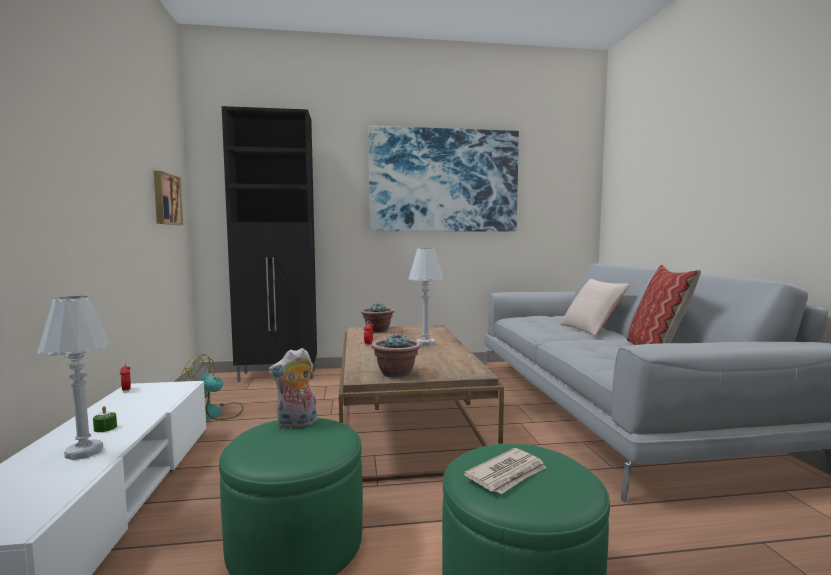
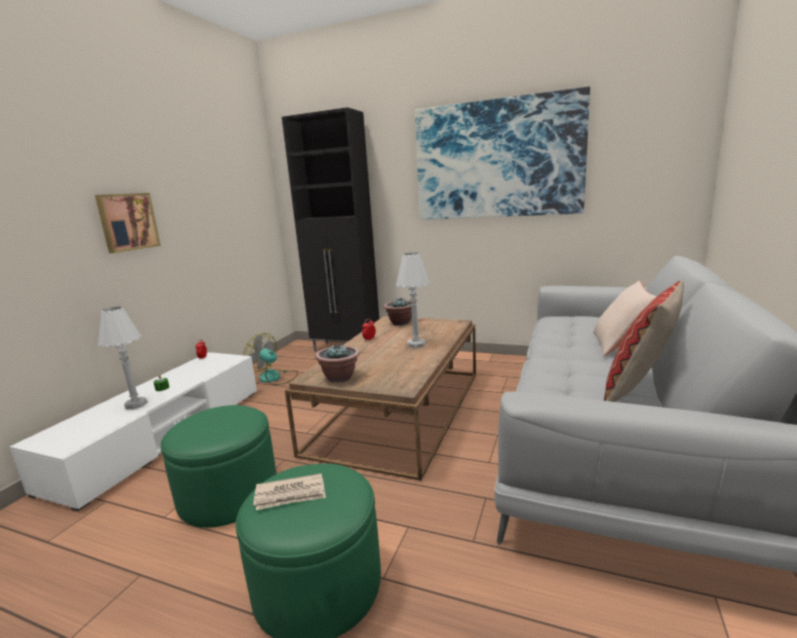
camera: 30 degrees right, 10 degrees up
picture [154,171,183,225] -> picture moved to [95,193,161,253]
plush toy [268,348,317,429] -> none

